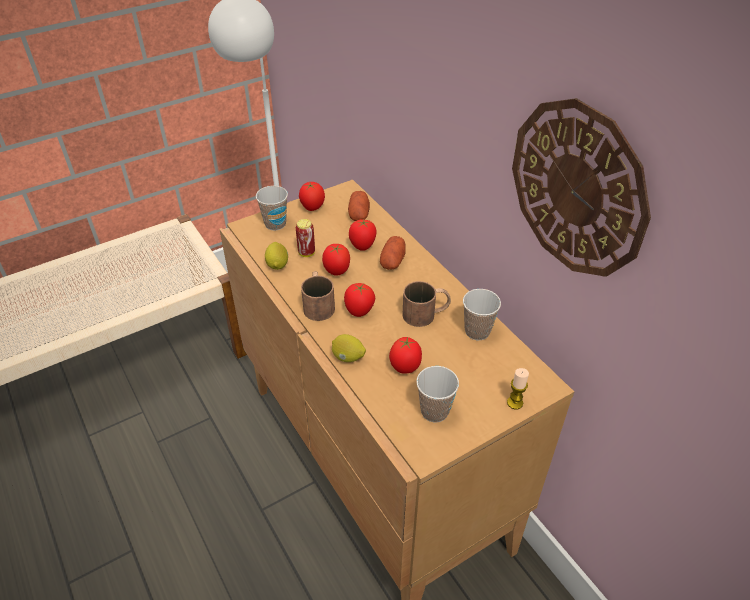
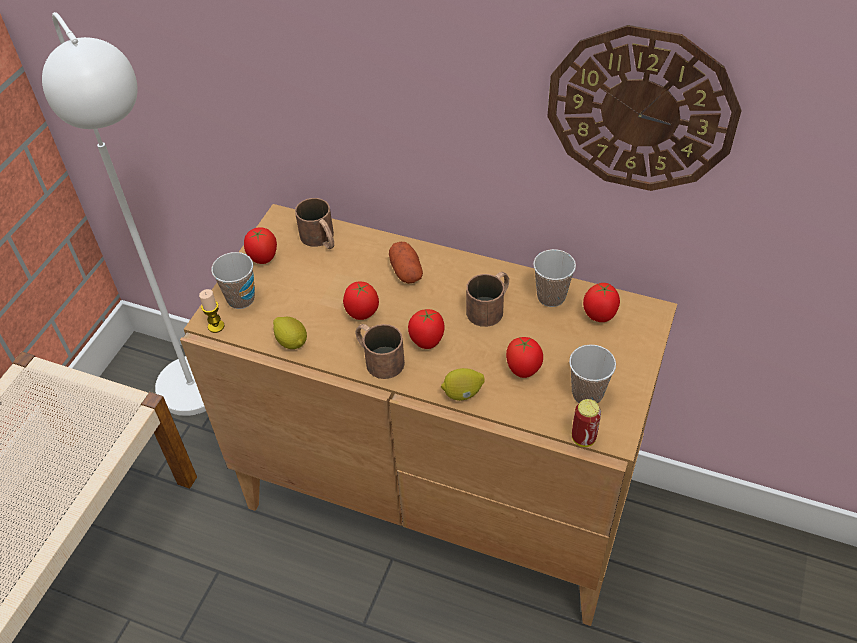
camera: 35 degrees left, 5 degrees up
can [296,219,315,257] -> can moved to [572,399,601,447]
potato [348,191,370,221] -> brown mug [295,198,334,249]
tomato [349,219,377,251] -> tomato moved to [583,283,620,322]
candle [507,368,529,409] -> candle moved to [199,289,225,333]

